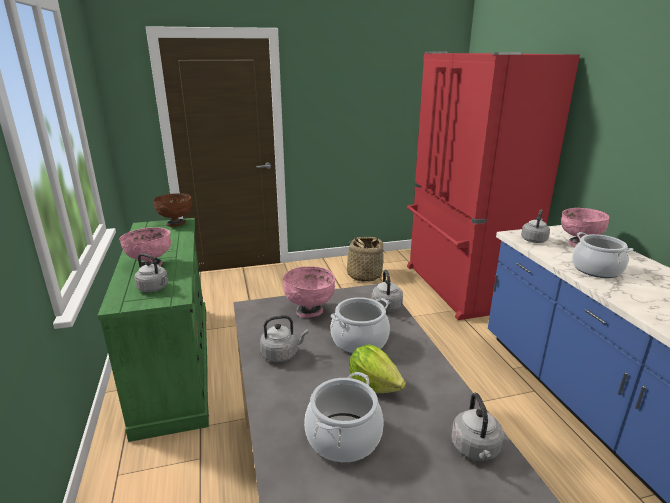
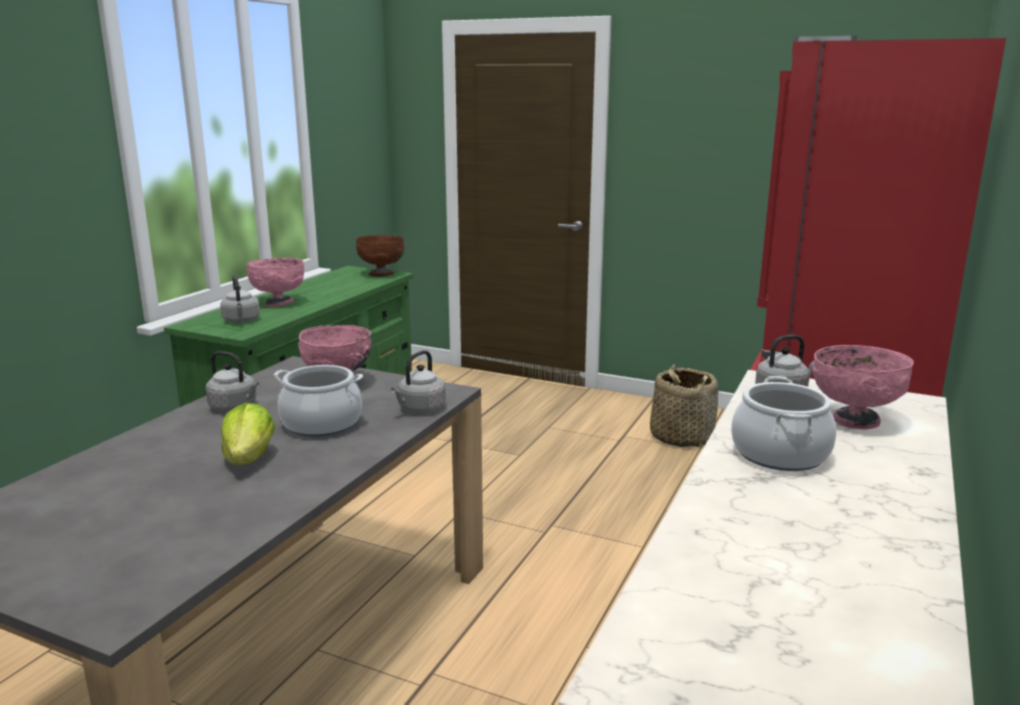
camera: 40 degrees right, 5 degrees down
cooking pot [304,372,384,463] -> none
grey kettle [451,393,504,461] -> none

